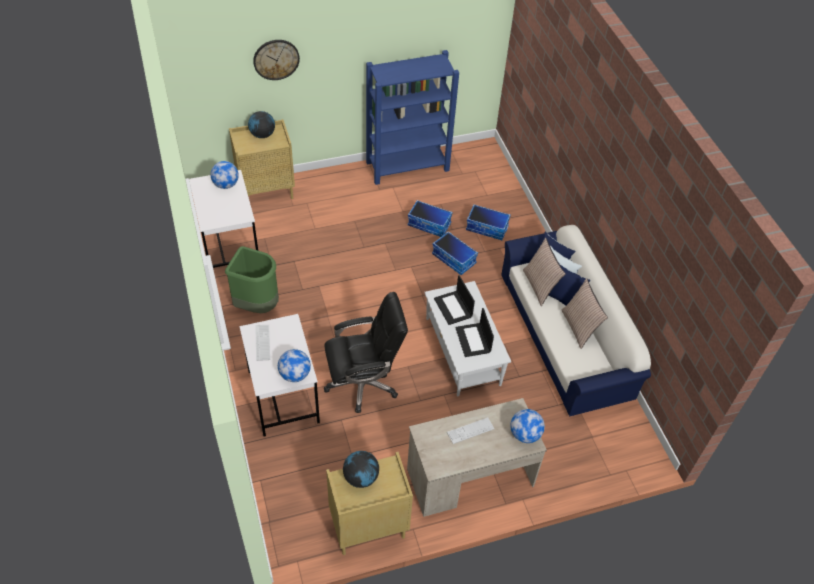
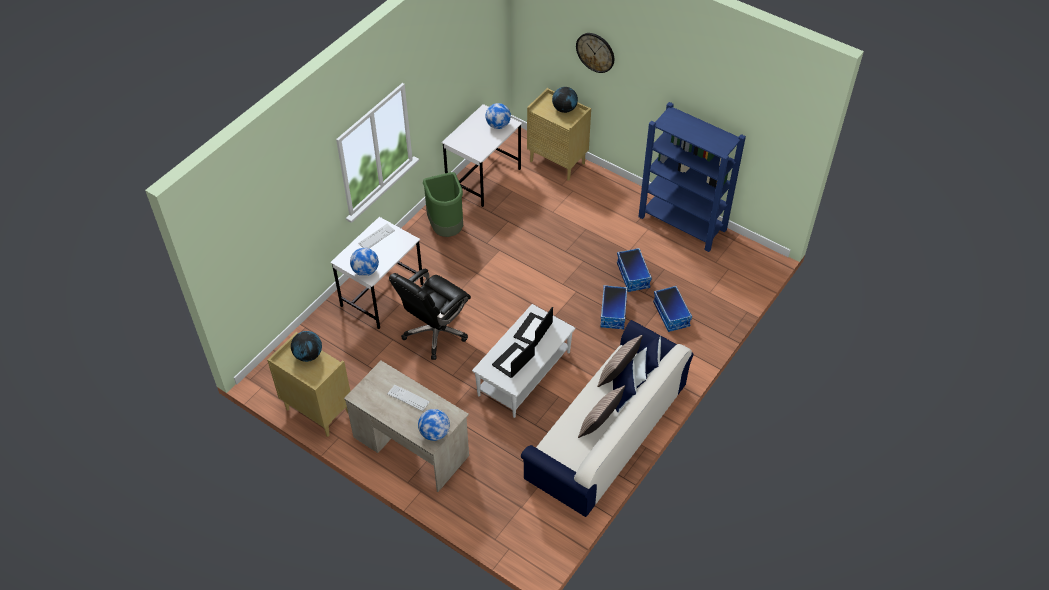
camera: 55 degrees right, 0 degrees up
black office chair [324,292,408,413] -> black office chair turned 90 degrees clockwise [389,269,471,360]

